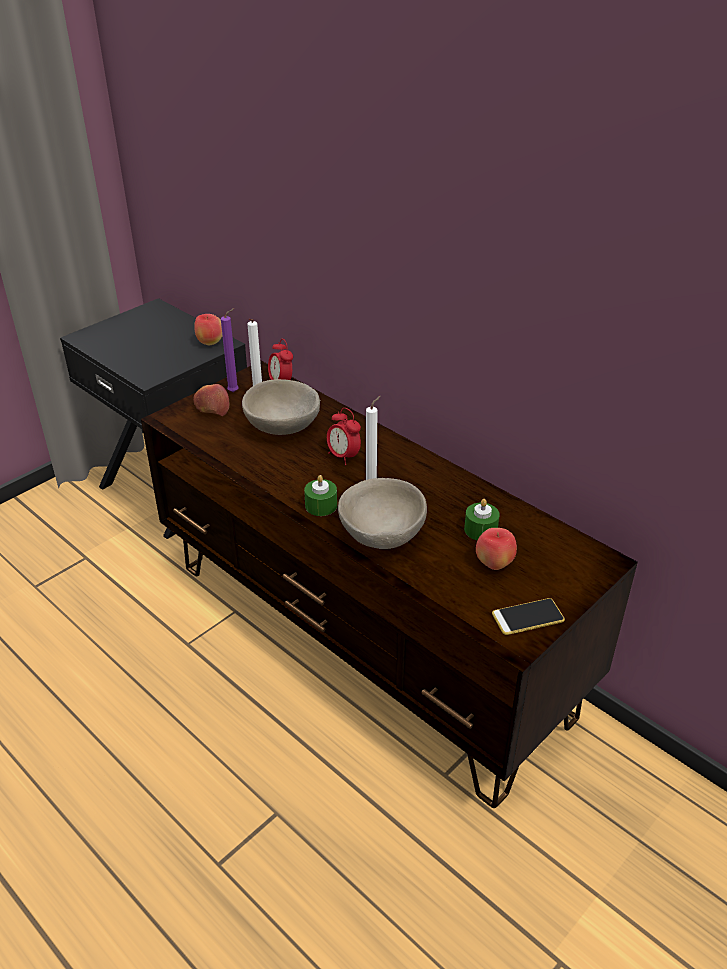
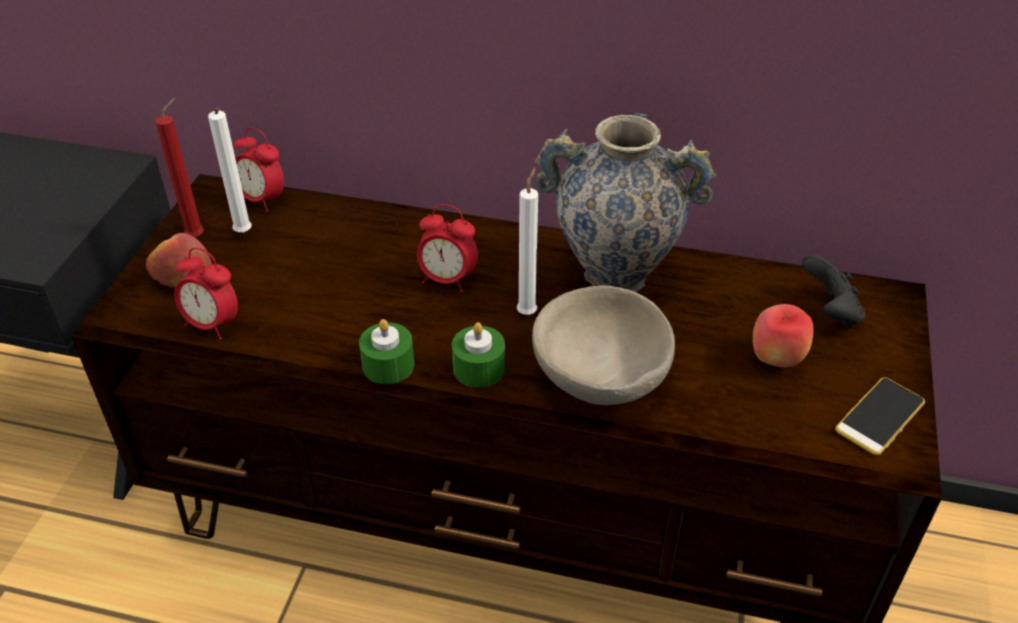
camera: 30 degrees left, 5 degrees up
apple [194,314,222,346] -> none
purple candle [221,308,239,392] -> red candle [155,98,204,238]
beige bowl [242,379,320,435] -> none
green candle [464,499,500,541] -> green candle moved to [359,319,414,384]
none -> alarm clock [174,247,238,340]
none -> vase [535,113,716,292]
none -> black game controller [802,255,865,328]

